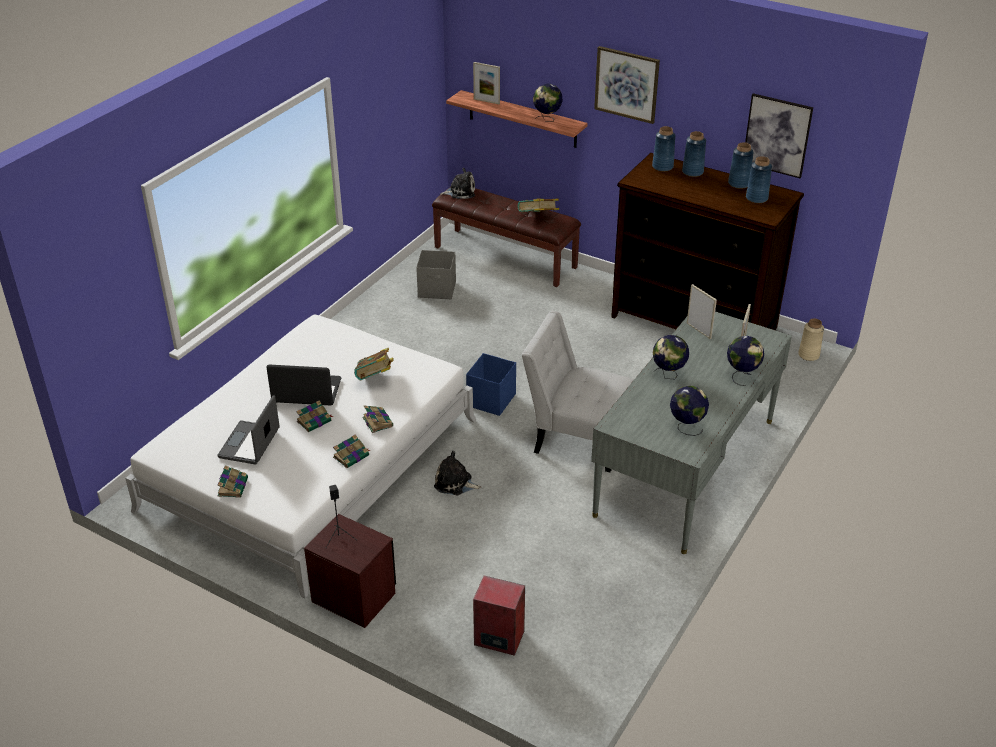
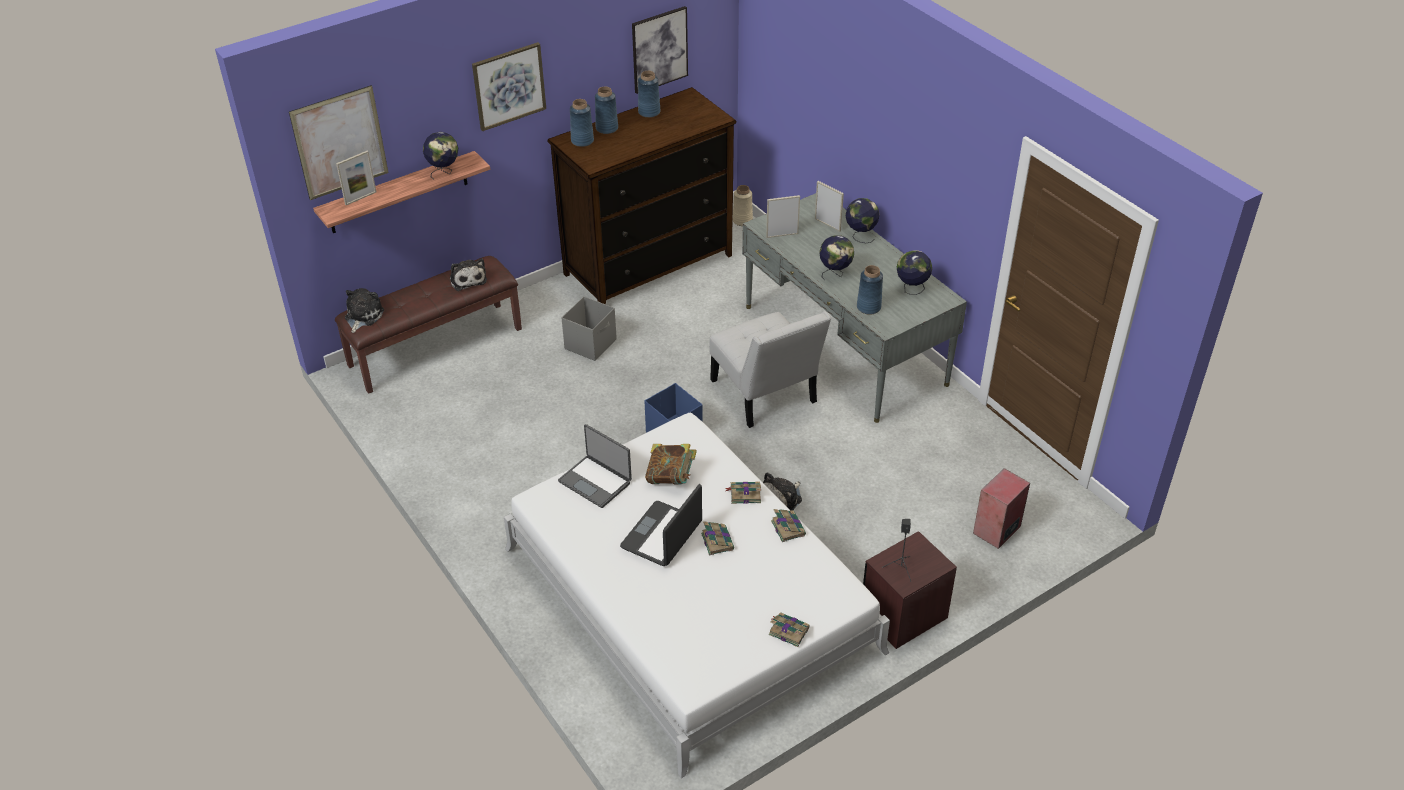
camera: 65 degrees left, 5 degrees up
laptop [217,395,280,465] -> laptop moved to [558,424,632,508]
grey storage box [416,250,456,299] -> grey storage box moved to [562,296,617,361]
book [517,198,559,212] -> plush toy [450,259,487,291]
white chair [522,311,634,472] -> white chair turned 75 degrees counterclockwise [709,311,831,428]
blue vase [746,156,772,203] -> blue vase moved to [857,265,883,315]
none -> picture [289,85,389,200]

